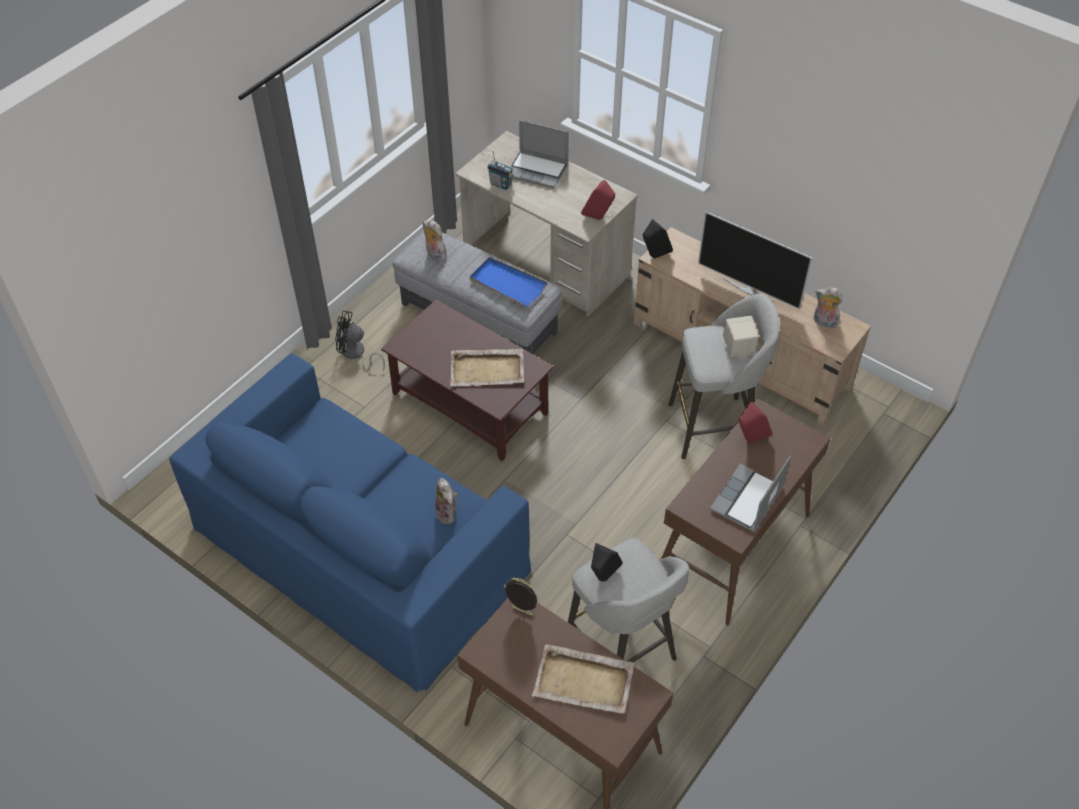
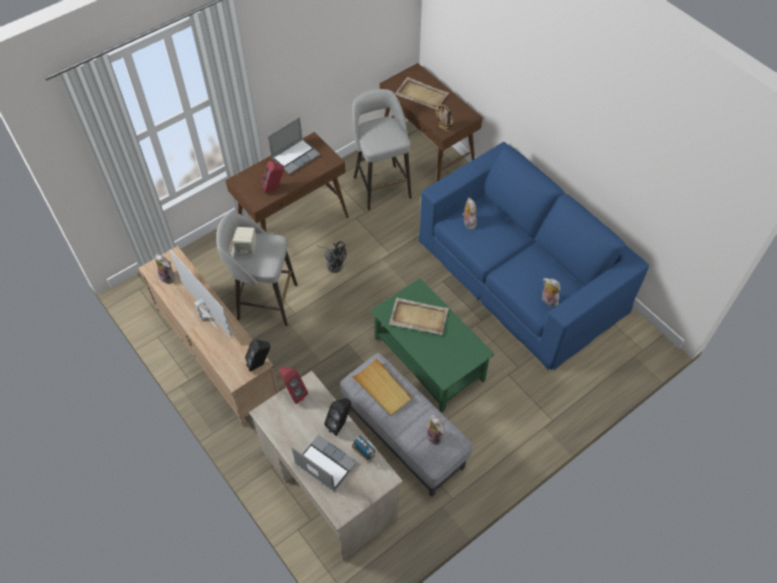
camera: 165 degrees left, 5 degrees up
black fan [335,311,385,371] -> black fan moved to [316,241,346,273]
brown coffee table [381,299,554,461] -> green coffee table [370,278,495,413]
blue tray [470,257,548,307] -> beige tray [352,358,413,416]
black speaker [591,543,623,582] -> black speaker moved to [324,398,351,436]
none -> plush toy [542,278,561,307]

